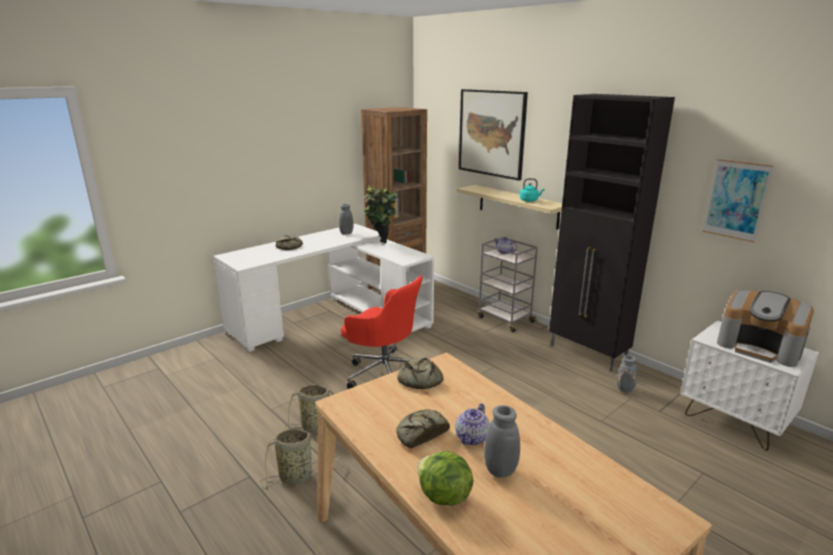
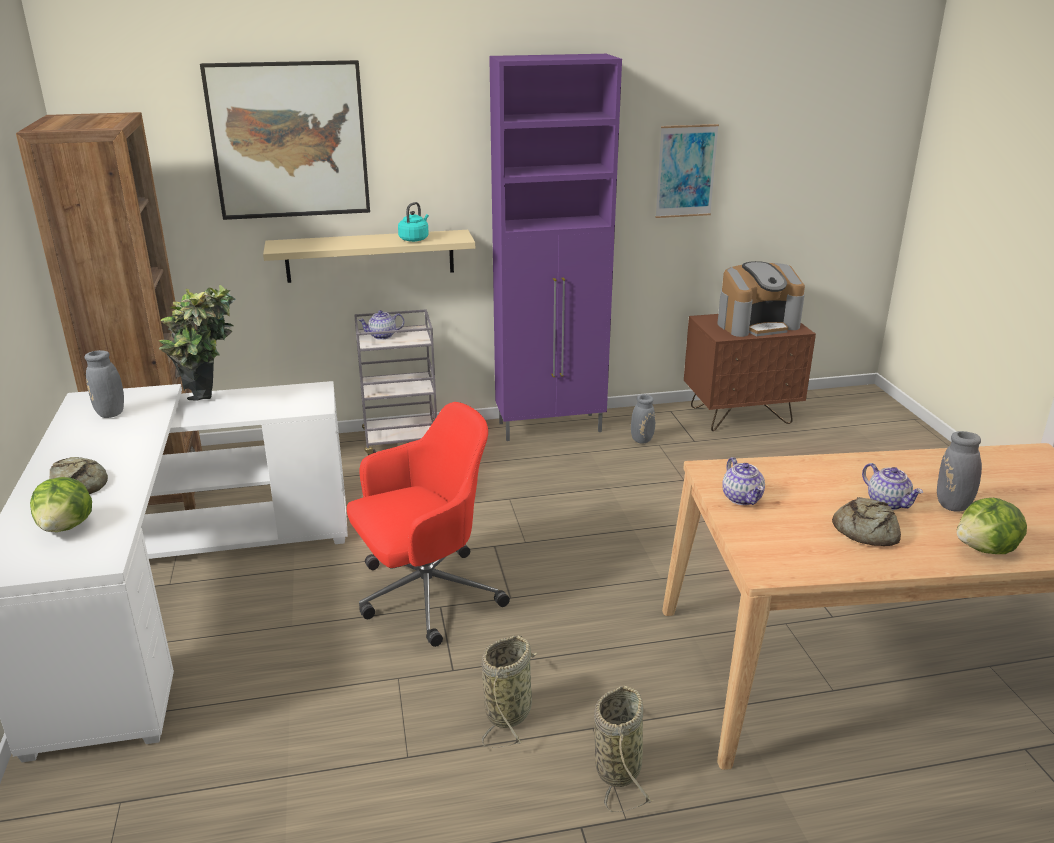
camera: 60 degrees left, 5 degrees up
bread [397,358,444,389] -> teapot [722,457,765,505]
black cabinet [549,94,675,372] -> purple cabinet [489,54,622,441]
white nightstand [680,320,819,451] -> brown nightstand [684,314,816,431]
none -> lettuce [30,477,92,532]

